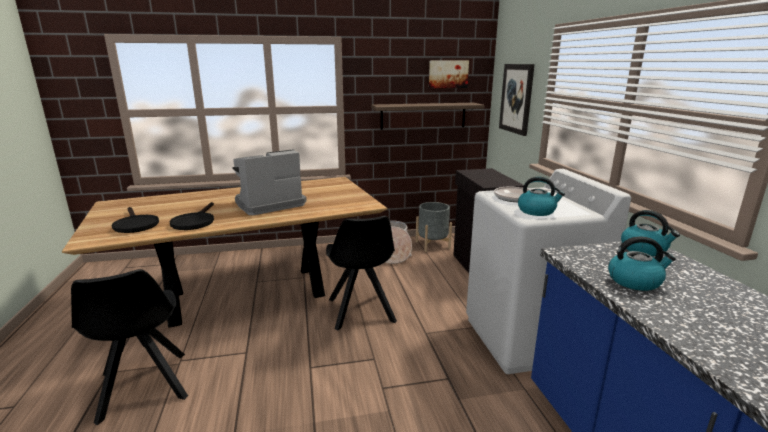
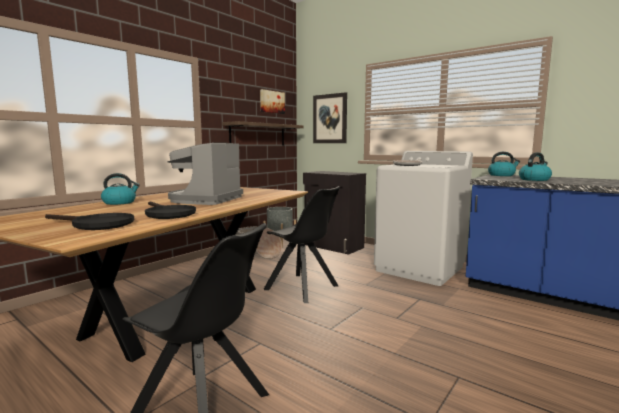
camera: 40 degrees left, 10 degrees down
kettle [518,177,565,216] -> kettle moved to [101,173,140,205]

